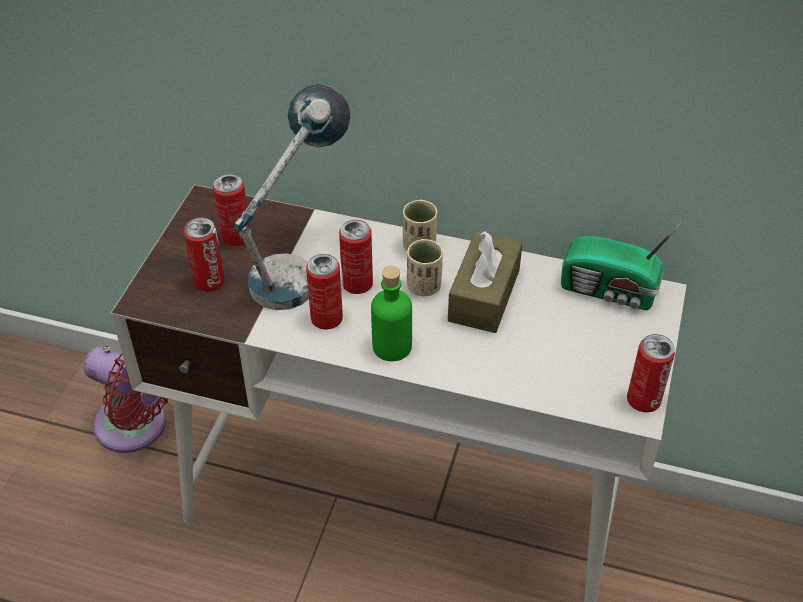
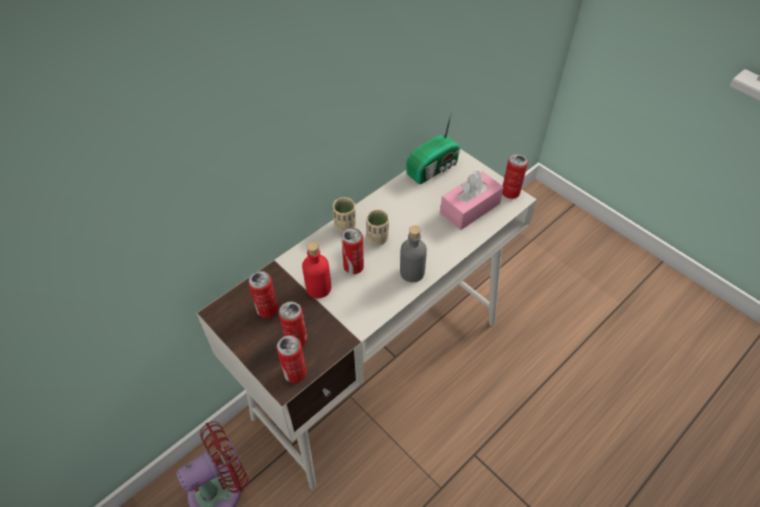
camera: 60 degrees left, 5 degrees up
table lamp [234,84,351,310] -> red bottle [302,242,331,298]
can [306,254,343,330] -> can moved to [277,335,306,383]
green bottle [371,266,412,361] -> grey bottle [400,225,427,282]
brown tissue box [448,231,523,333] -> none
none -> pink tissue box [440,171,504,230]

